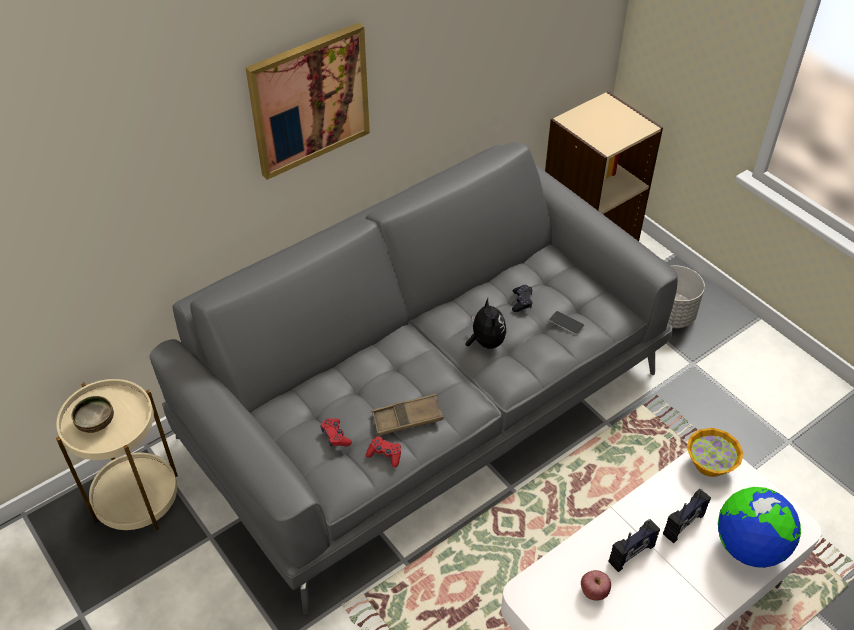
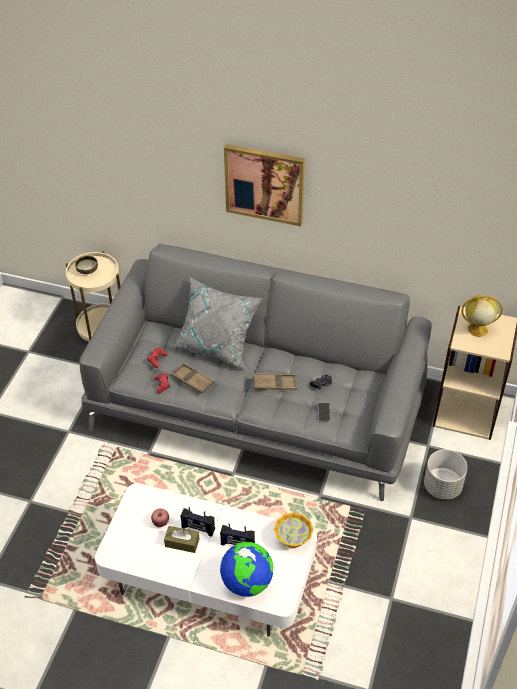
camera: 55 degrees right, 0 degrees up
plush toy [465,298,506,349] -> brown tray [253,373,297,390]
none -> brown tissue box [164,526,199,553]
none -> grey pillow [171,277,262,368]
none -> globe [462,295,503,337]

